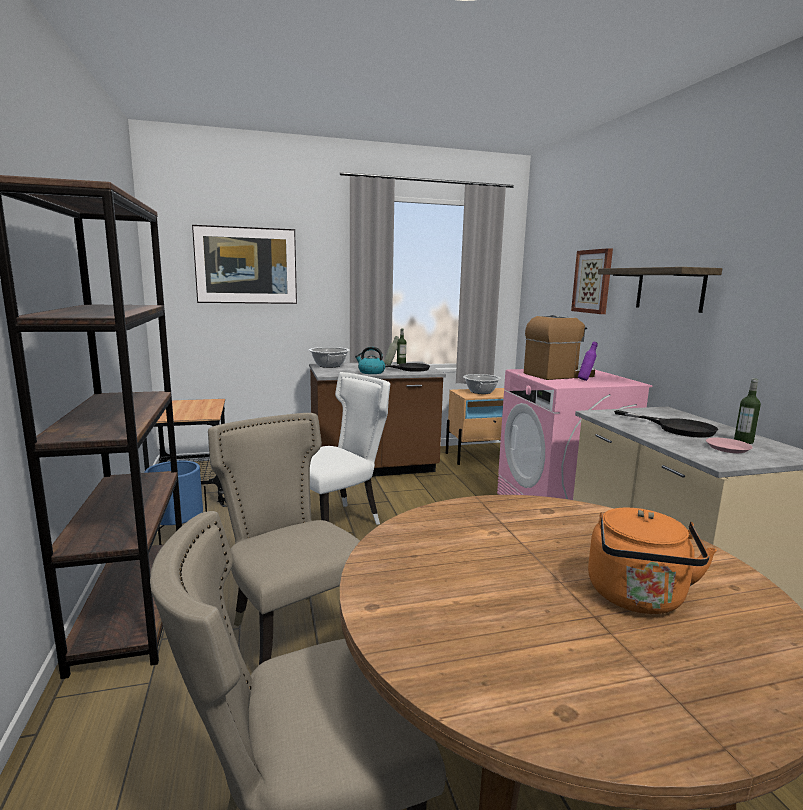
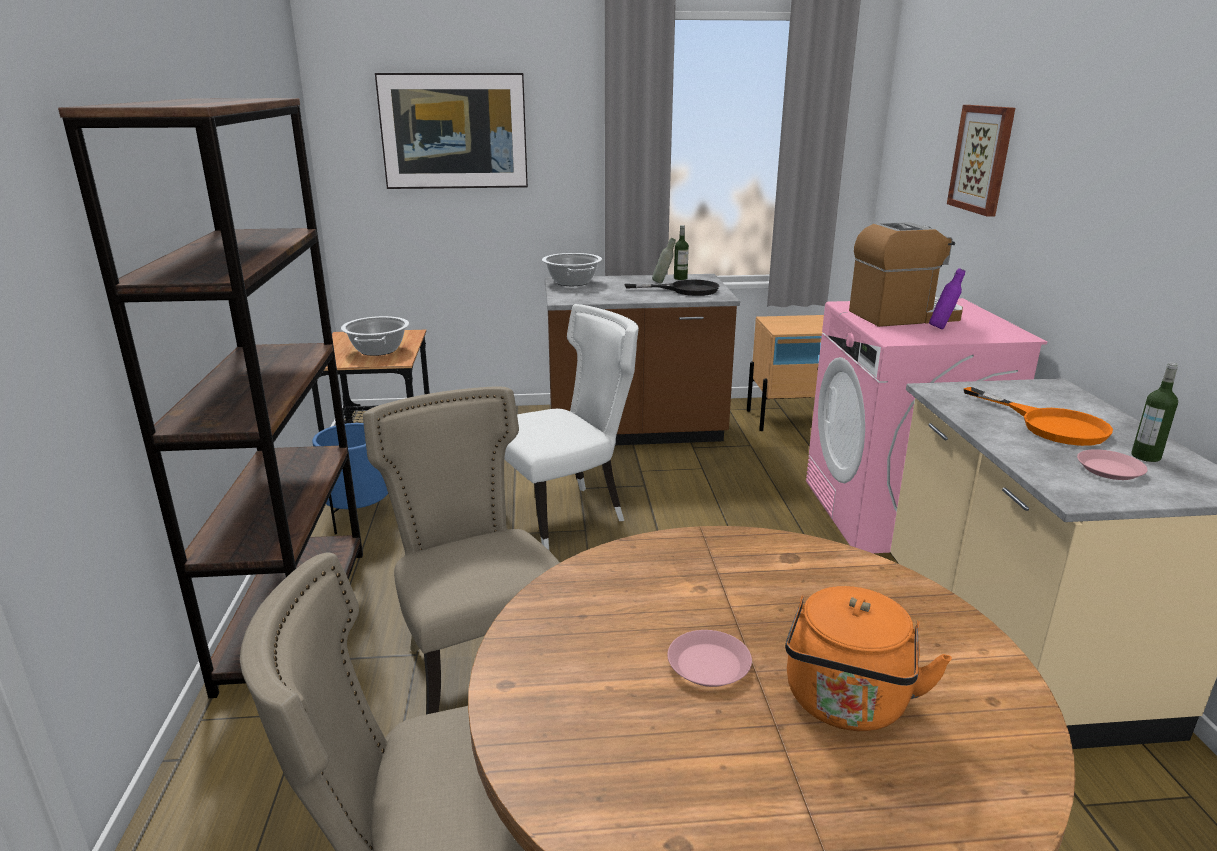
camera: 10 degrees right, 10 degrees up
kettle [355,347,385,374] -> none
cooking pot [463,374,501,394] -> cooking pot moved to [341,316,409,356]
shelf [598,267,722,313] -> none
black frying pan [614,410,718,438] -> orange frying pan [964,387,1113,446]
none -> pink plate [667,630,752,687]

